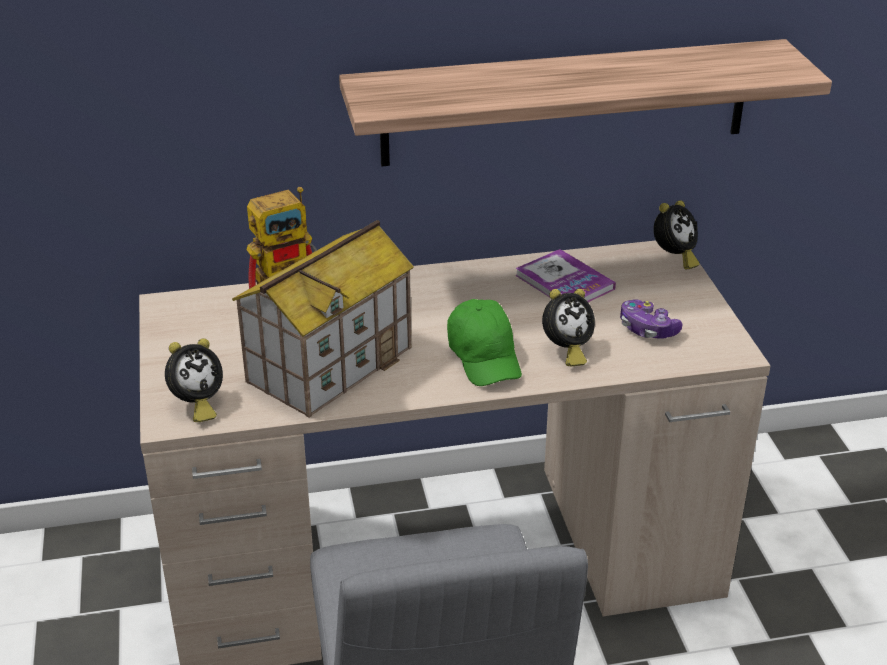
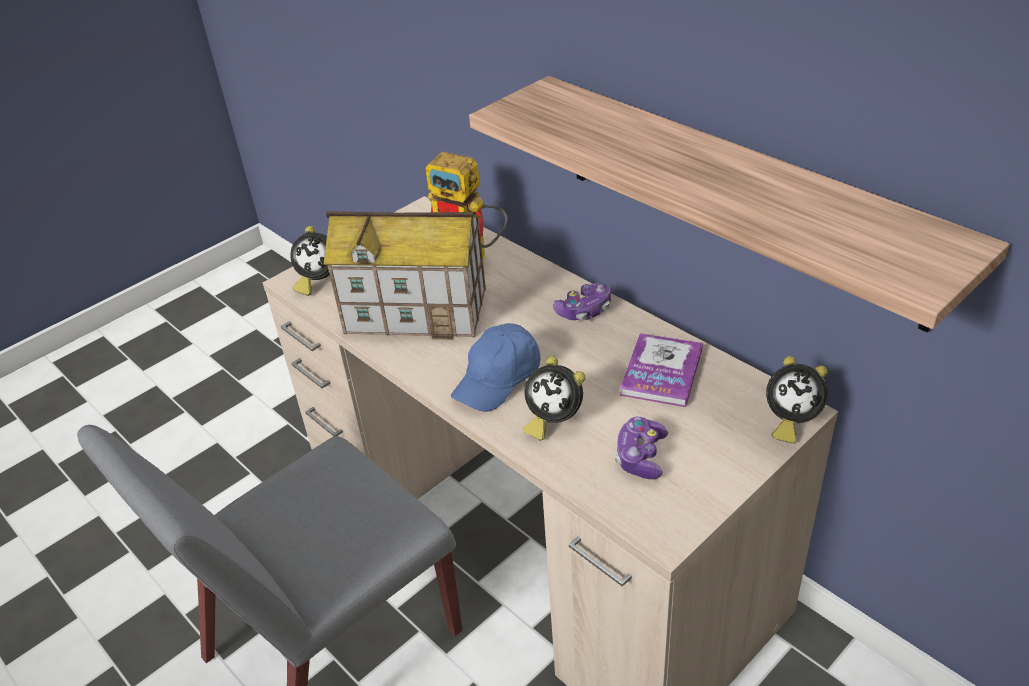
camera: 60 degrees right, 5 degrees up
green cap [447,299,522,386] -> blue cap [451,323,540,412]
none -> game controller [553,283,611,320]

